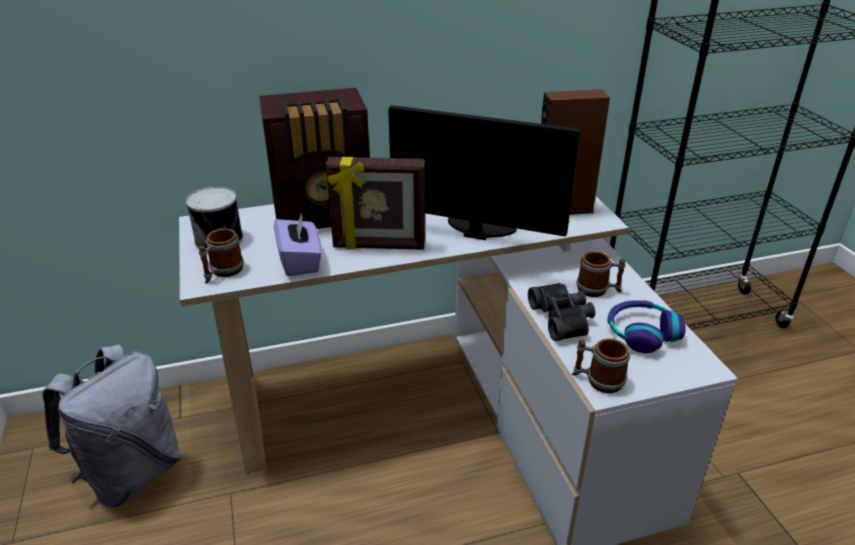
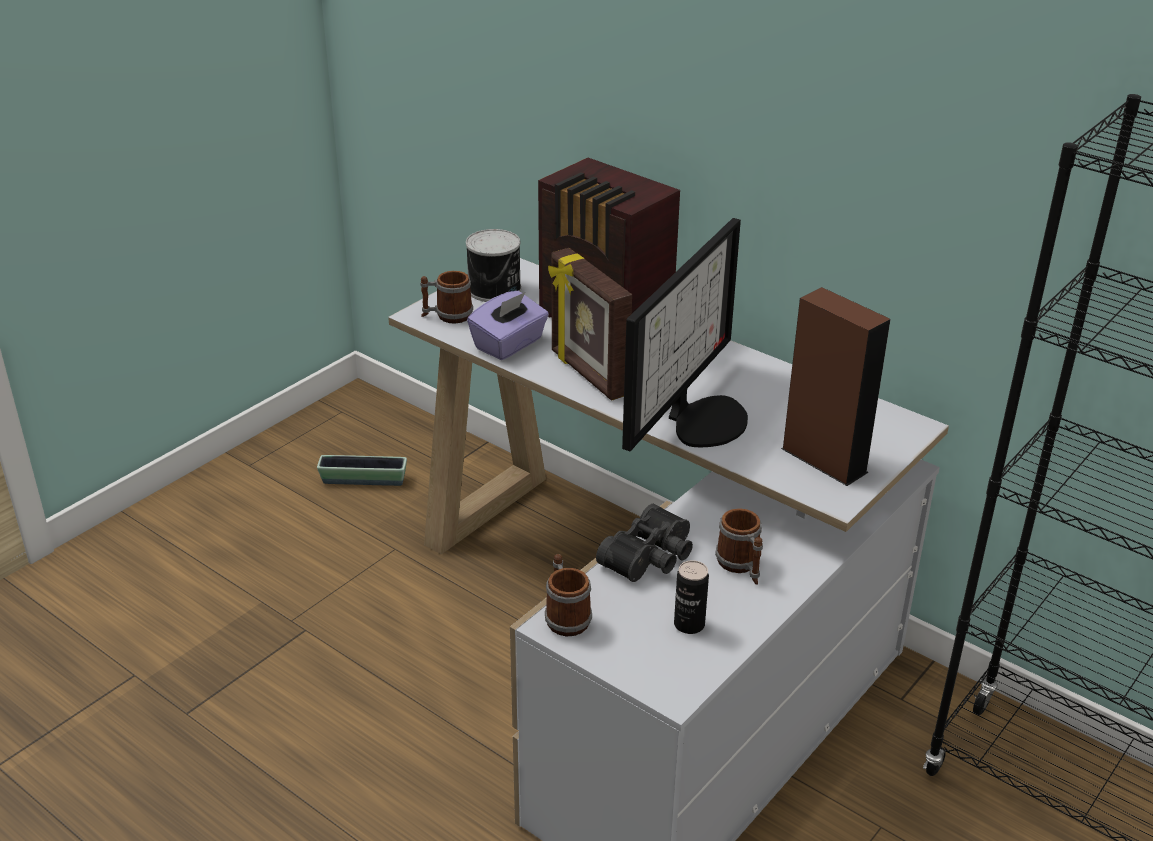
camera: 55 degrees right, 0 degrees up
grey backpack [42,344,182,508] -> planter [317,455,407,486]
monitor [388,105,581,240] -> monitor turned 45 degrees clockwise [622,218,748,451]
headphones [607,300,686,353] -> can [674,560,709,634]

